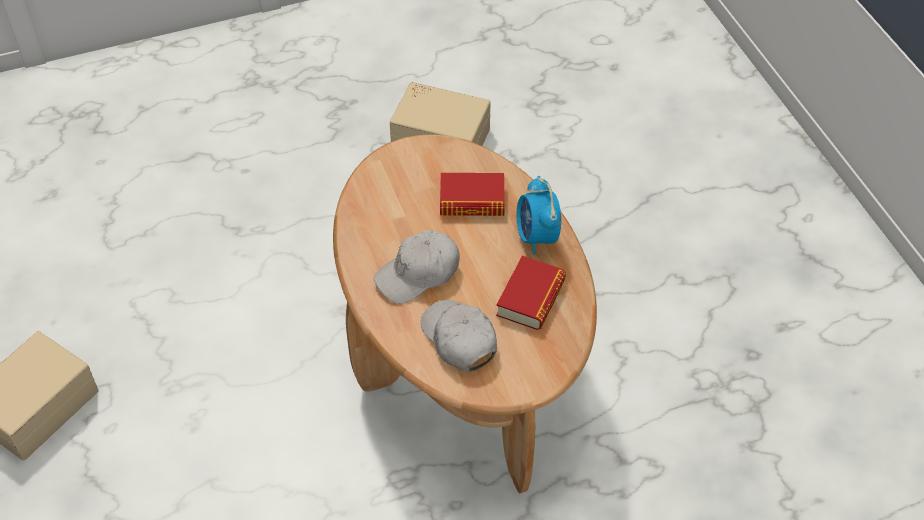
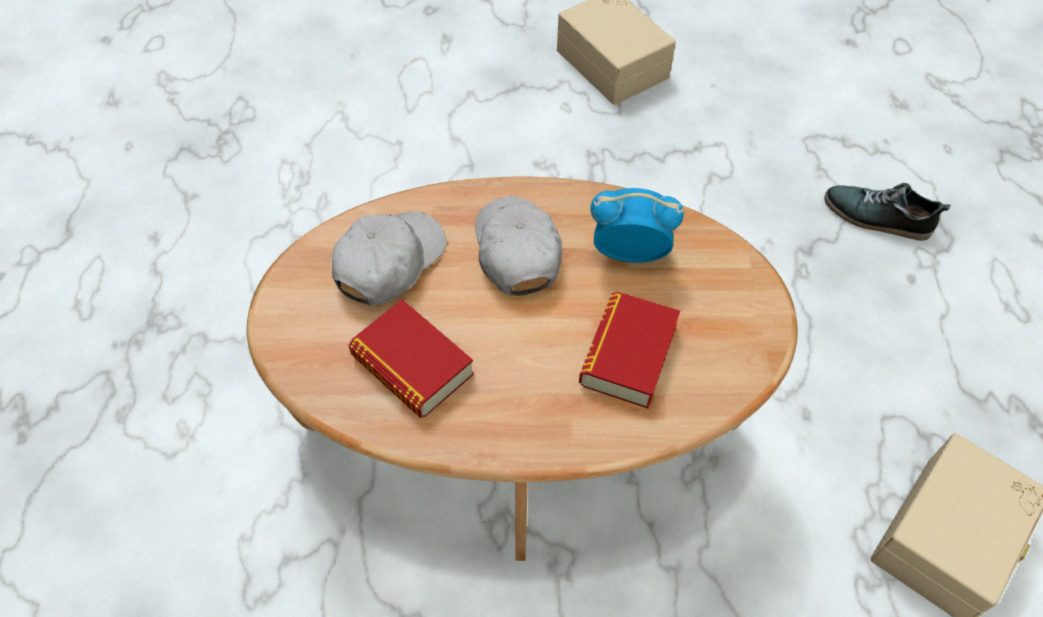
camera: 110 degrees right, 5 degrees up
white cap [421,300,497,372] -> white cap turned 45 degrees counterclockwise [332,211,447,306]
alarm clock [517,176,561,255] -> alarm clock moved to [591,188,684,263]
none -> shoe [824,183,951,241]

